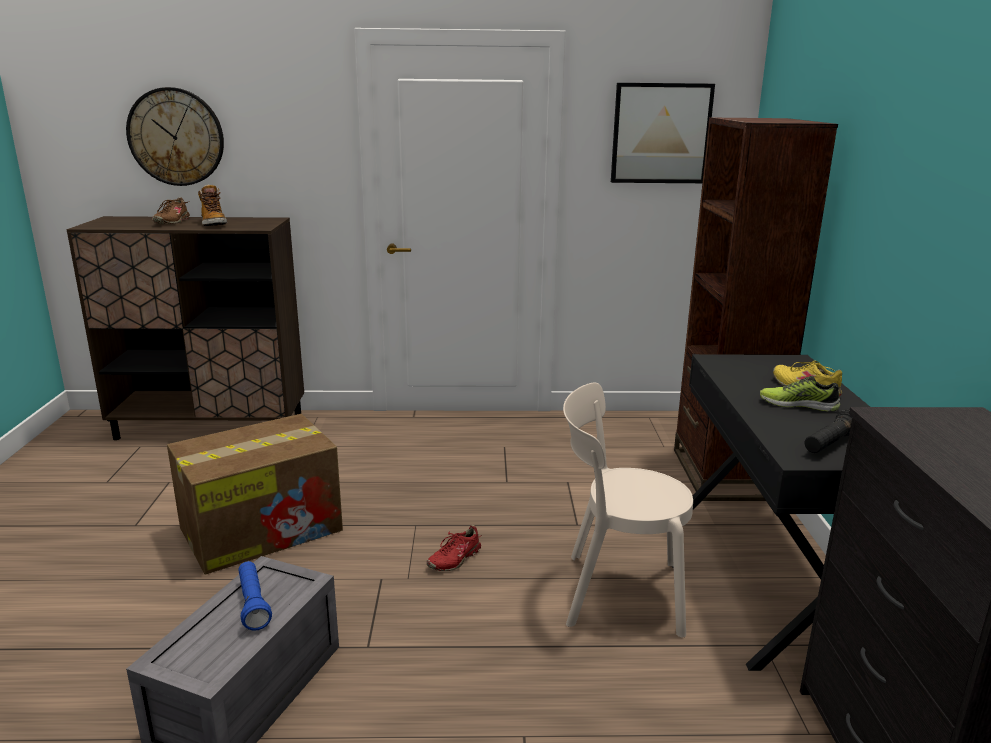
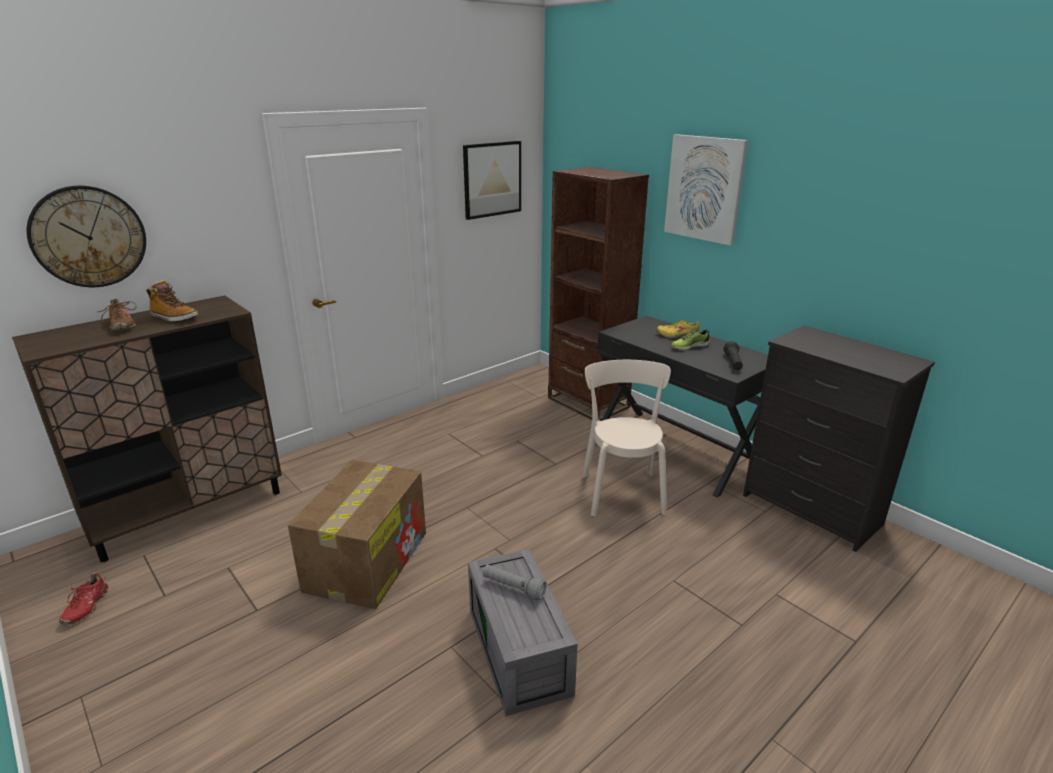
camera: 40 degrees left, 5 degrees up
blue flashlight [238,561,272,631] -> grey flashlight [483,564,546,601]
red shoe [426,525,482,571] -> red shoe moved to [59,572,108,625]
beige chair [563,382,693,637] -> beige chair turned 120 degrees clockwise [582,360,671,516]
none -> picture [664,134,748,245]

